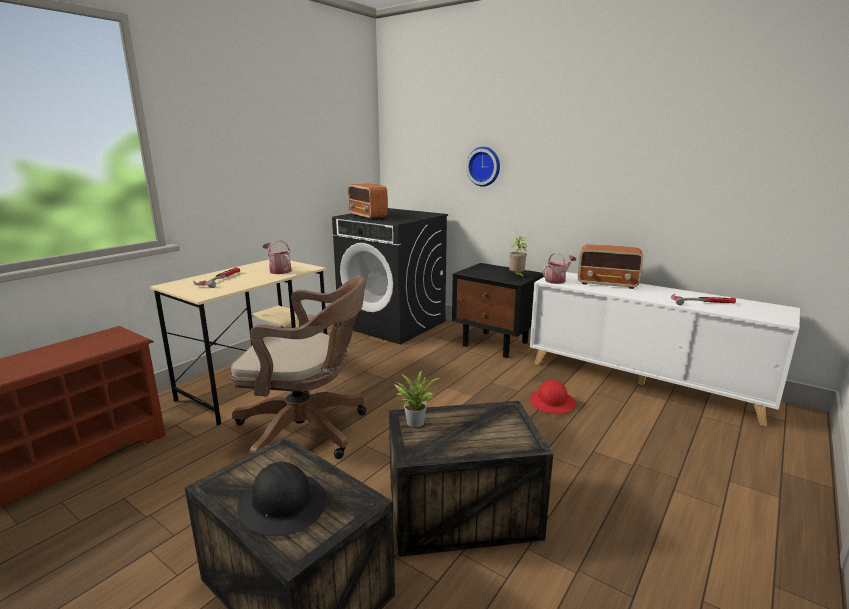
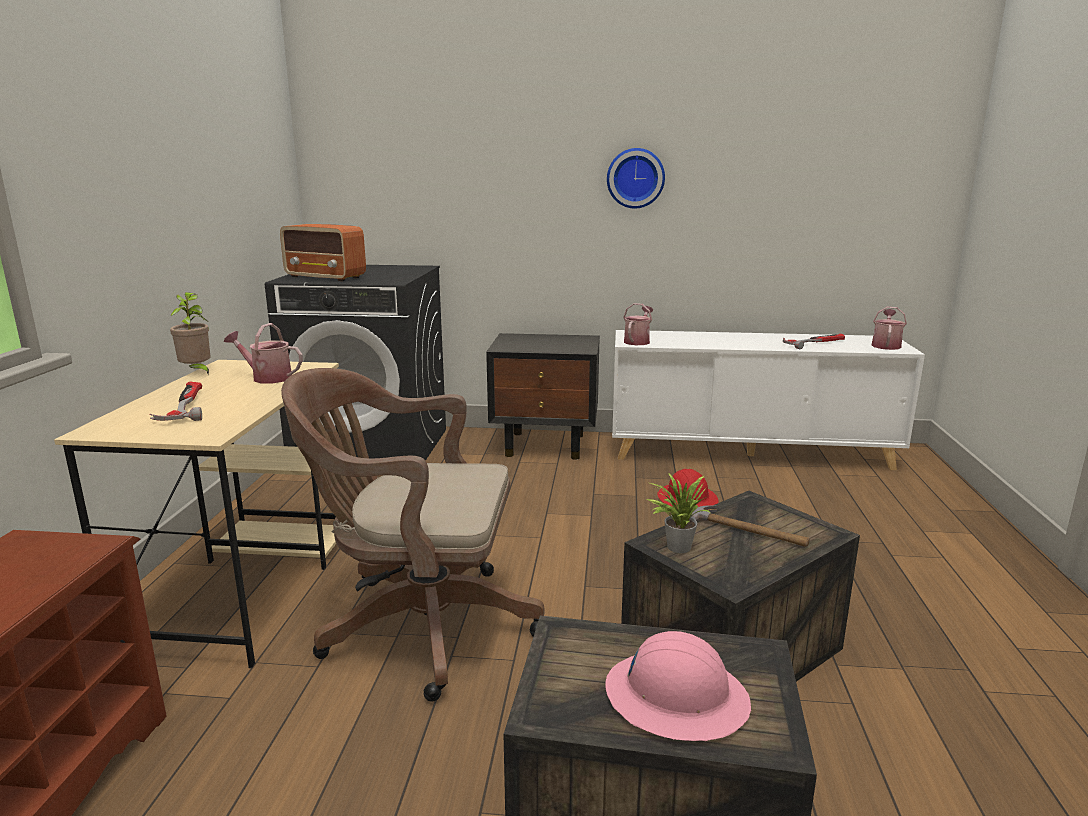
camera: 30 degrees left, 0 degrees up
brown office chair [230,277,366,459] -> brown office chair turned 150 degrees counterclockwise [281,368,544,702]
black hard hat [237,461,326,537] -> pink hard hat [605,631,751,741]
wall clock [466,147,500,187] -> wall clock moved to [607,148,665,209]
potted plant [509,236,527,277] -> potted plant moved to [170,292,211,376]
radio [578,245,643,289] -> none
none -> hammer [691,505,810,547]
none -> watering can [872,307,907,350]

